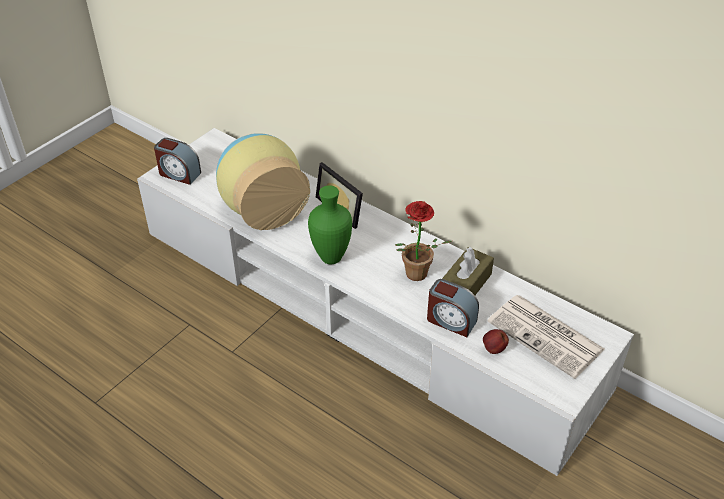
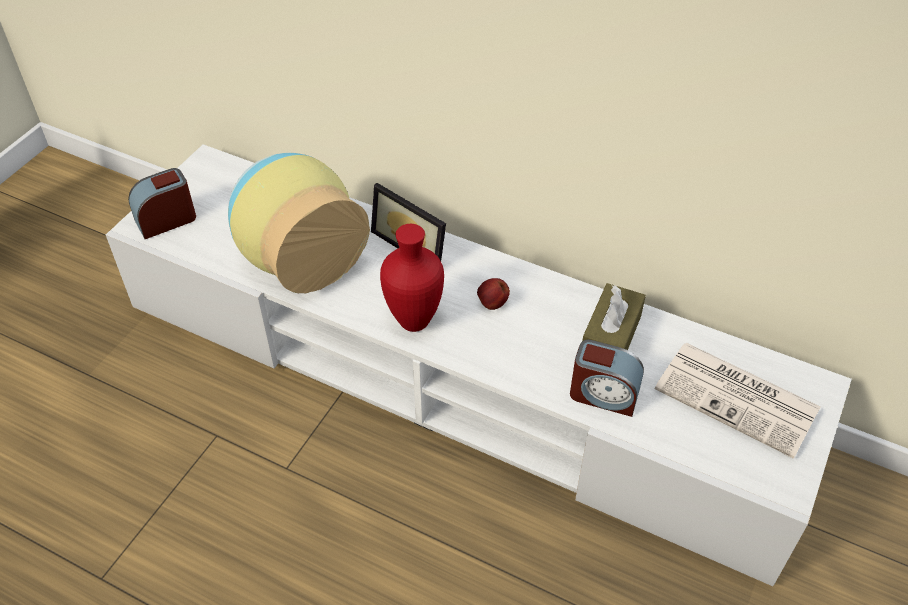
camera: 10 degrees left, 5 degrees up
alarm clock [154,138,201,185] -> alarm clock turned 135 degrees clockwise [128,168,196,239]
green vase [308,186,352,264] -> red vase [380,224,444,332]
potted plant [395,201,452,281] -> none
apple [483,329,509,354] -> apple moved to [477,278,510,310]

